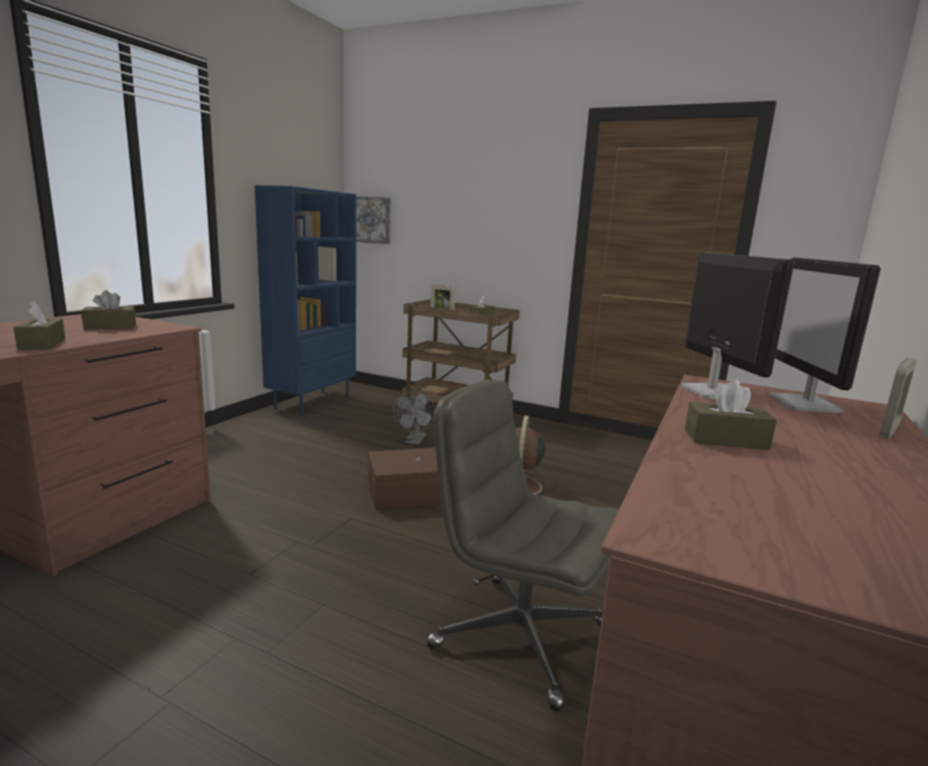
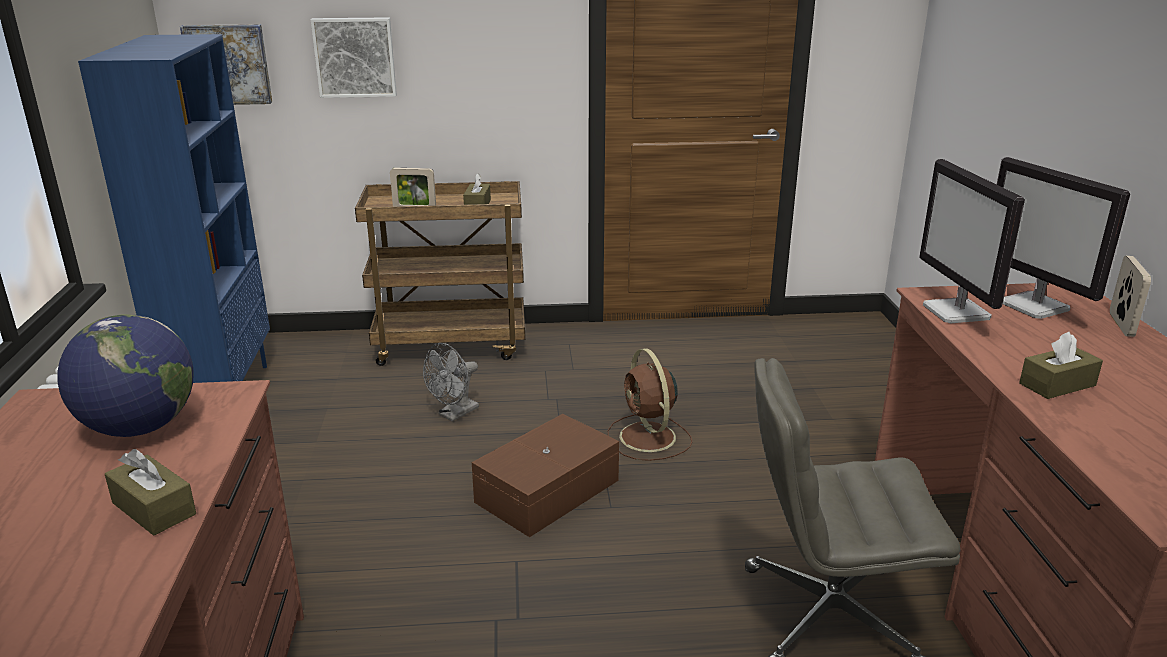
camera: 30 degrees left, 10 degrees up
brown tissue box [81,290,136,329] -> globe [57,314,194,437]
grey fan [393,390,435,445] -> grey fan turned 60 degrees clockwise [423,343,479,421]
monitor [681,252,794,399] -> monitor turned 150 degrees counterclockwise [919,159,1025,323]
none -> picture [311,17,397,98]

